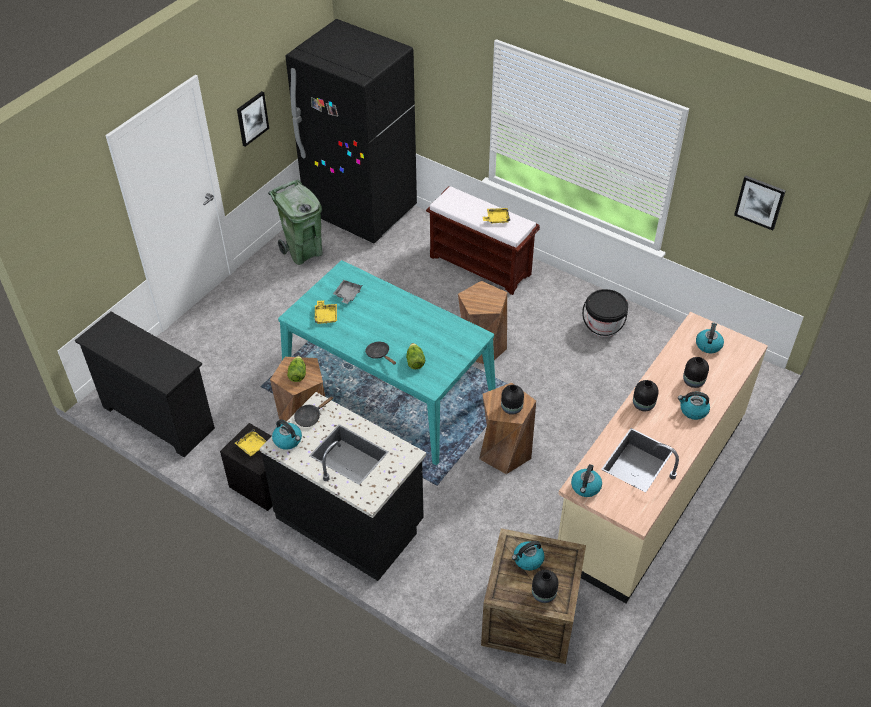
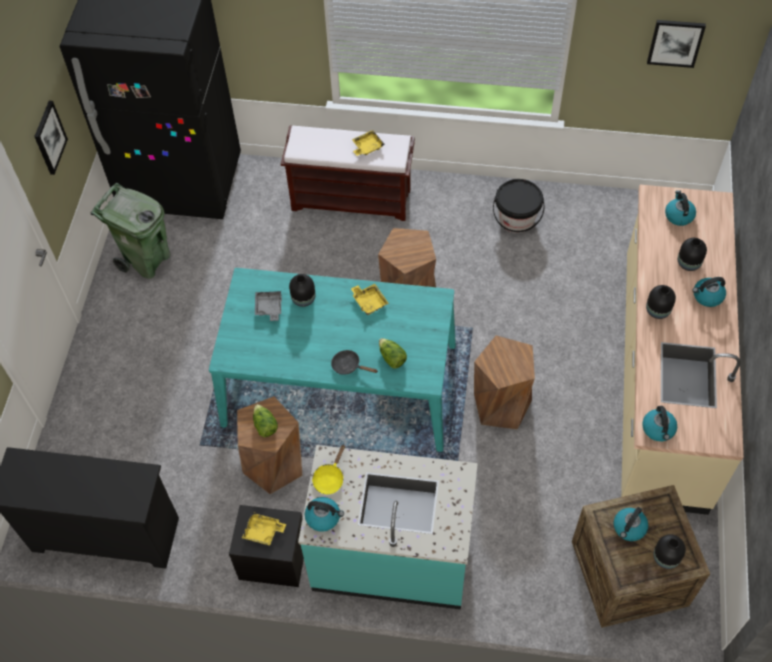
camera: 25 degrees left, 10 degrees up
black counter [260,392,426,581] -> turquoise counter [298,445,478,610]
black frying pan [294,396,333,427] -> yellow frying pan [312,444,345,494]
yellow tray [315,301,337,324] -> yellow tray moved to [351,284,389,315]
black vase [501,385,524,415] -> black vase moved to [289,274,315,307]

